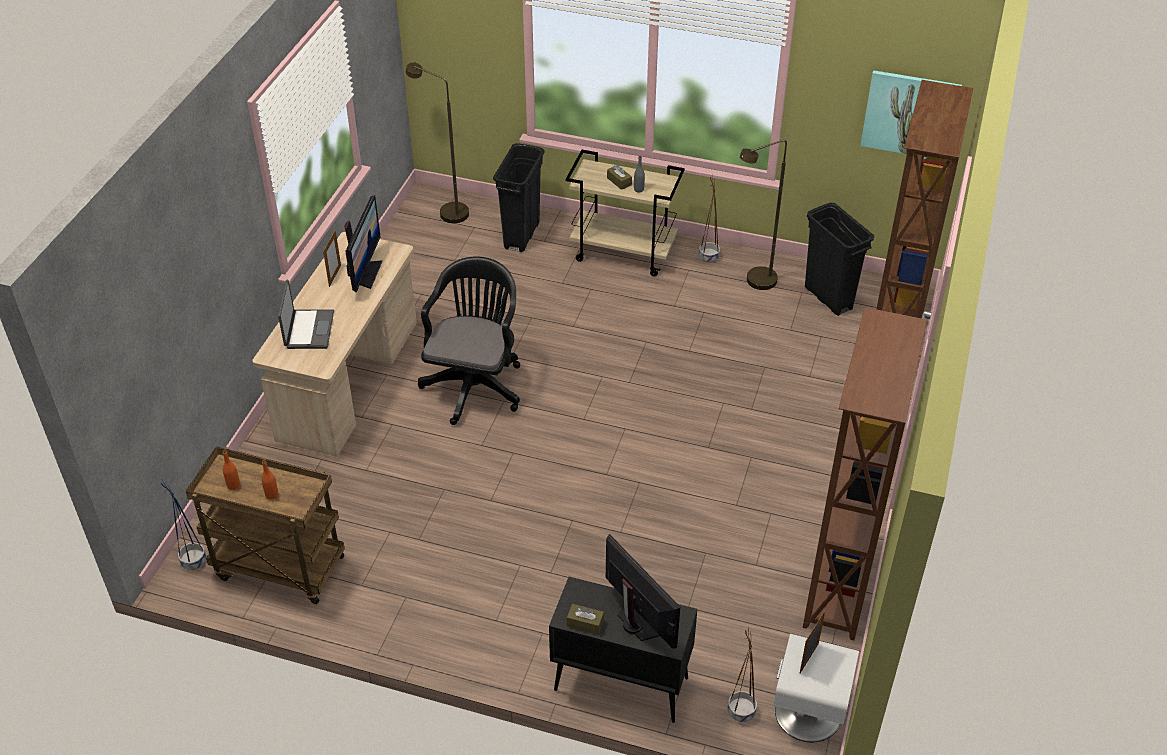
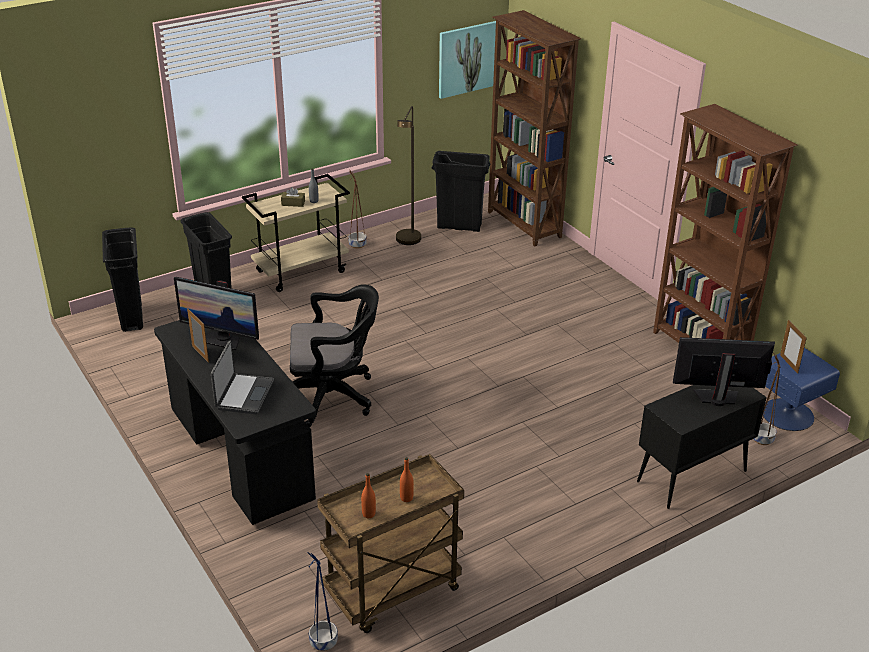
camera: 50 degrees left, 10 degrees down
beige desk [252,232,417,456] -> black desk [154,320,316,525]
laptop [278,280,334,349] -> laptop turned 60 degrees clockwise [211,341,274,414]
monitor [344,195,382,292] -> monitor turned 150 degrees clockwise [174,277,259,350]
brown floor lamp [406,62,469,223] -> black trash can [102,227,143,332]
black office chair [418,257,520,425] -> black office chair turned 120 degrees clockwise [290,284,379,427]
brown tissue box [567,604,604,634] -> none
white nightstand [773,634,859,742] -> blue nightstand [763,348,840,431]

